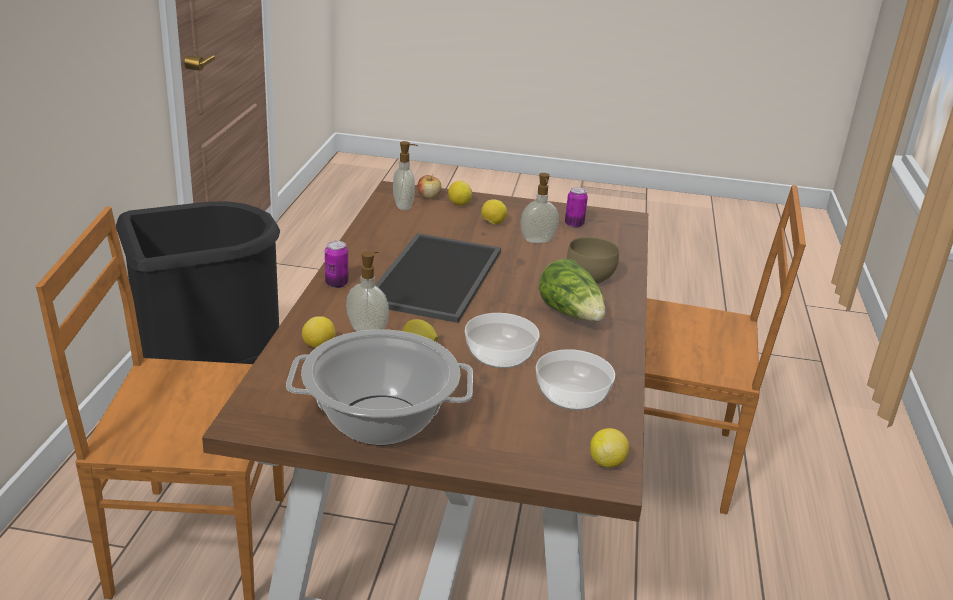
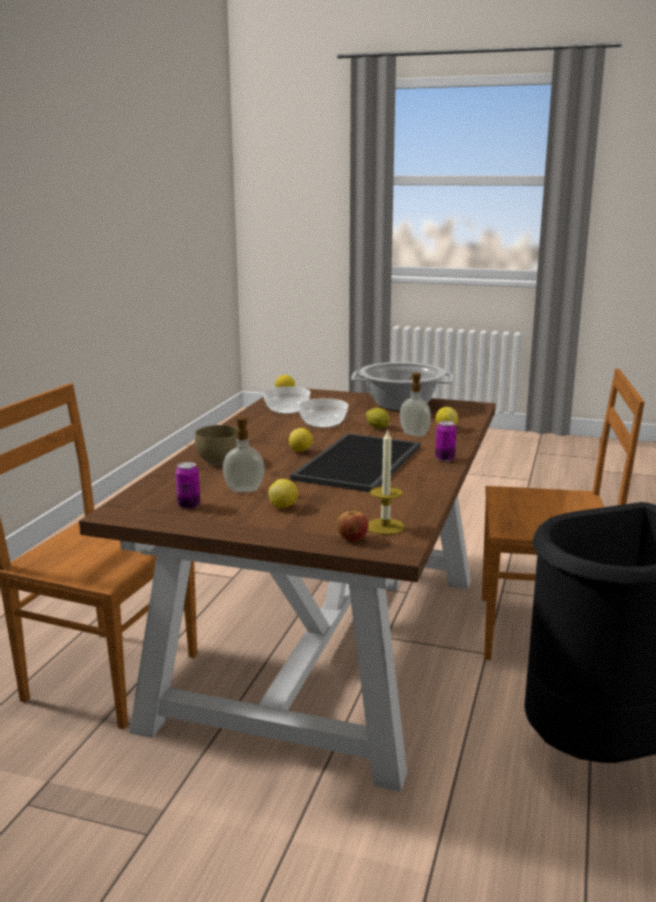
camera: 170 degrees left, 10 degrees down
soap dispenser [393,141,418,210] -> candle [368,429,404,535]
lemon [448,181,472,206] -> lemon moved to [289,428,313,452]
lettuce [539,259,605,321] -> none

